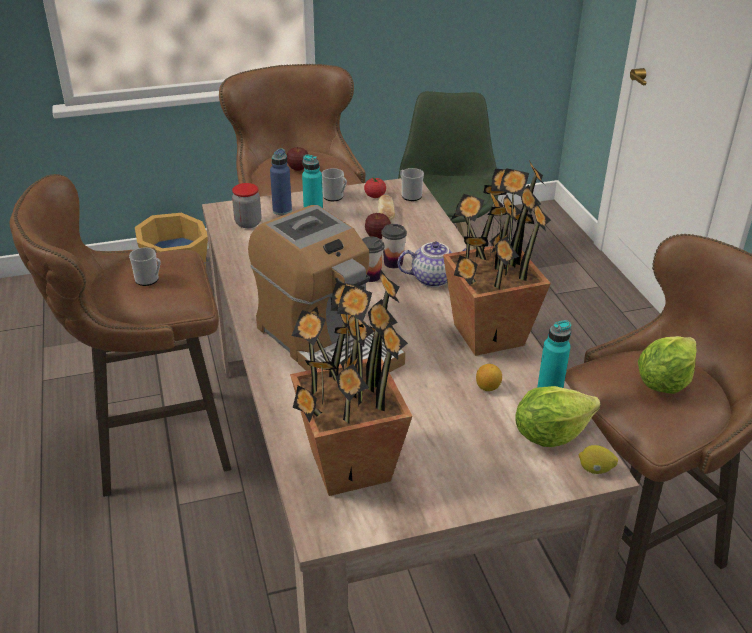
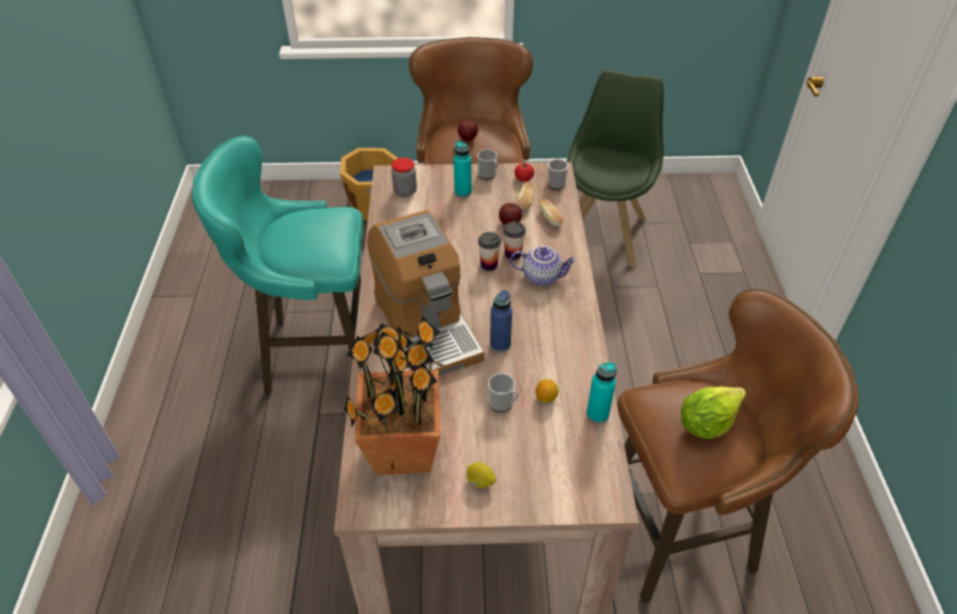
camera: 15 degrees right, 10 degrees up
brown stool [10,174,231,497] -> turquoise stool [192,135,363,395]
mug [129,247,161,286] -> mug moved to [488,373,519,412]
blue bottle [270,149,292,215] -> blue bottle moved to [490,290,512,352]
potted plant [443,160,551,356] -> none
lettuce [515,386,601,447] -> none
lemon [579,445,618,474] -> lemon moved to [466,462,496,488]
none -> bread [539,199,563,226]

